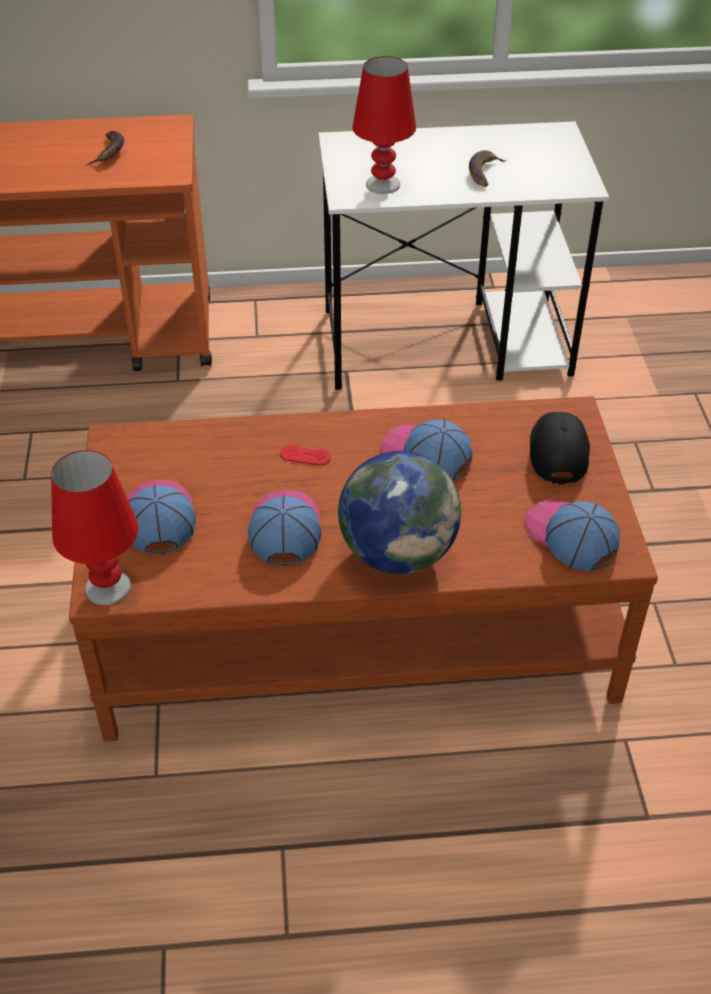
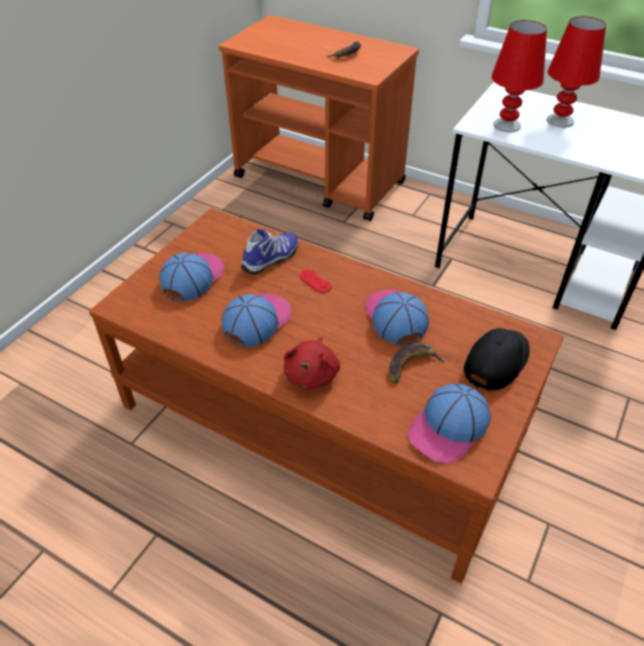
camera: 35 degrees right, 0 degrees up
red table lamp [51,450,139,605] -> red table lamp moved to [547,16,606,128]
globe [338,451,461,574] -> red plush toy [284,337,340,389]
banana [469,150,507,187] -> banana moved to [389,343,445,384]
cap [524,498,620,571] -> cap turned 135 degrees counterclockwise [408,383,491,464]
none -> shoe [241,229,298,274]

